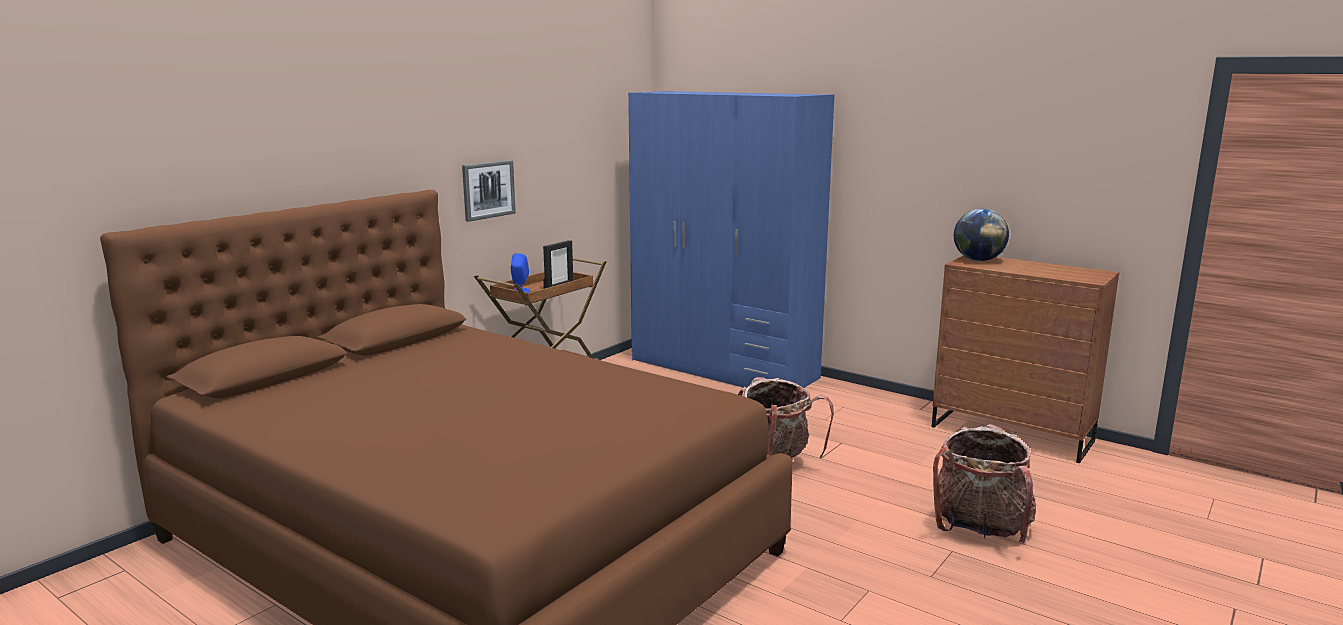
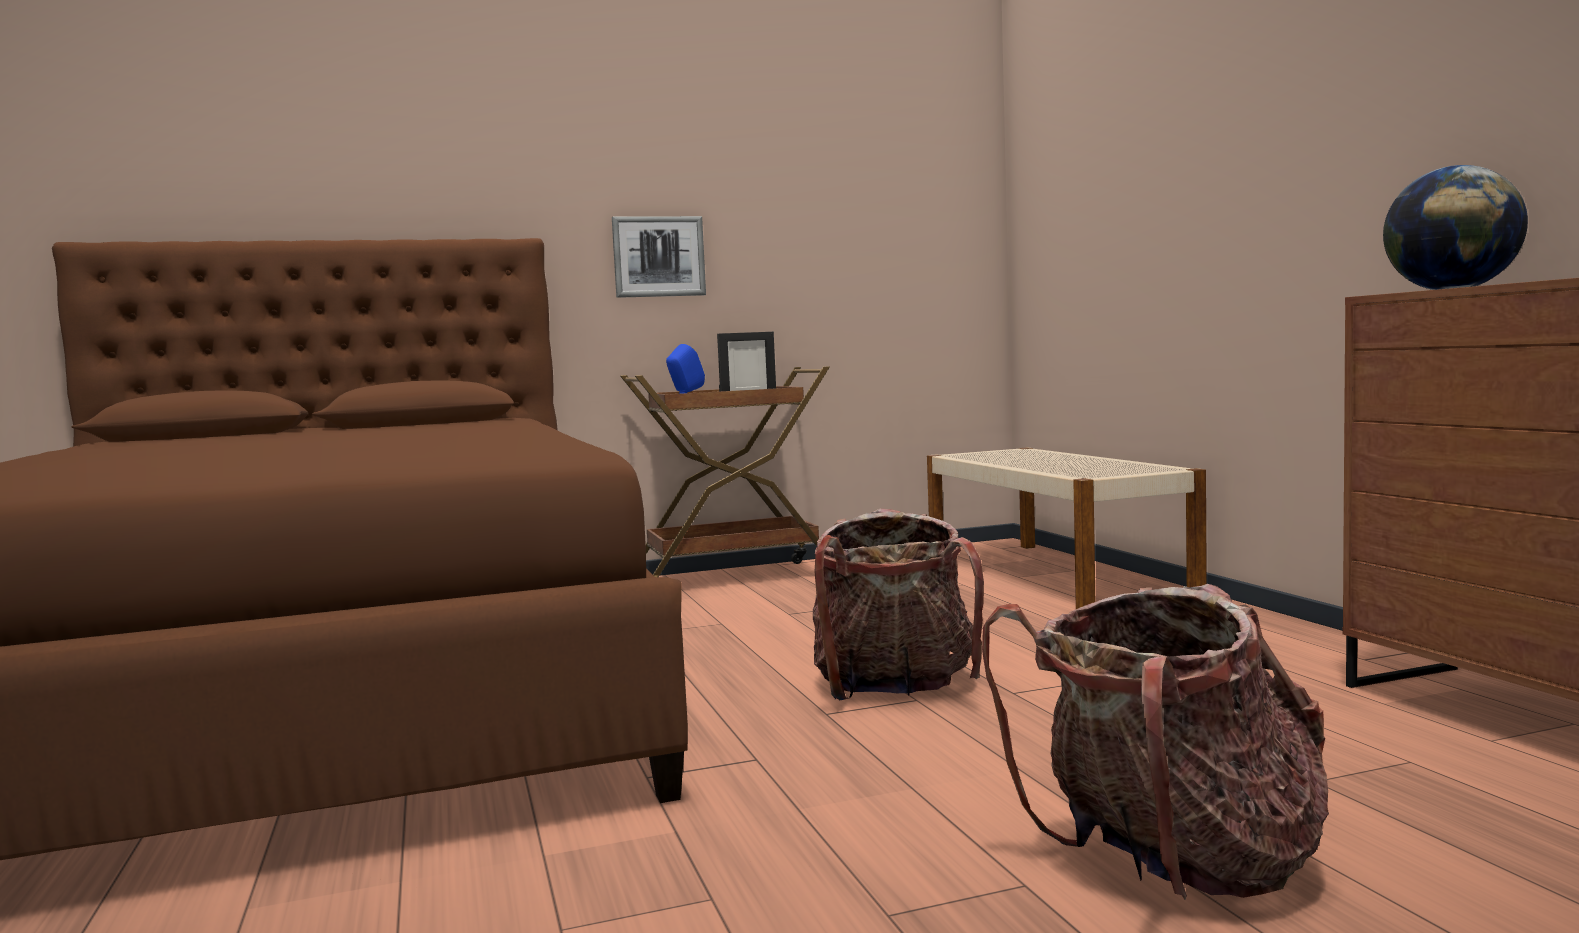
camera: 35 degrees right, 10 degrees down
blue wardrobe [628,91,835,388] -> beige bench [927,447,1207,609]

